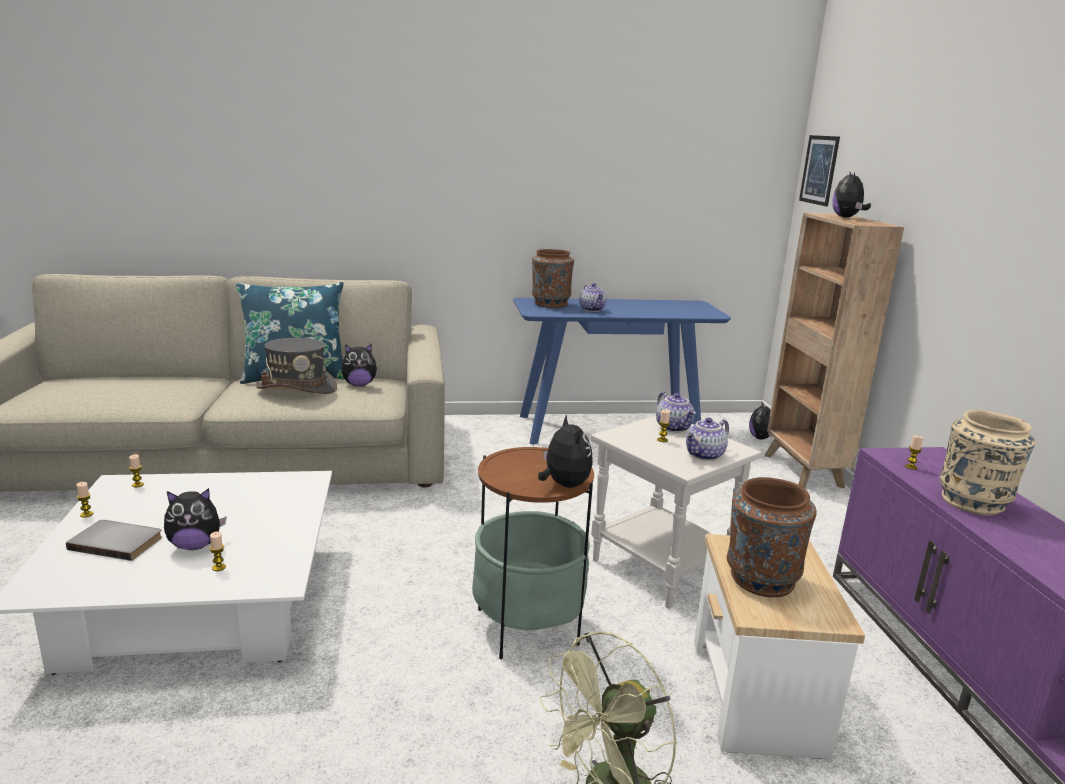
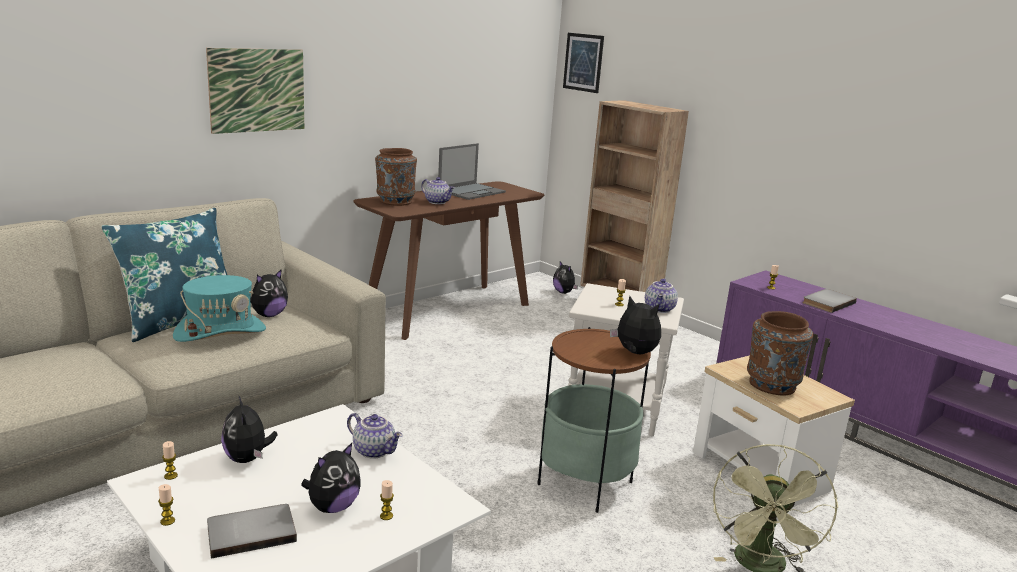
camera: 35 degrees left, 0 degrees up
grey hat [256,338,337,394] -> turquoise hat [173,275,266,342]
blue console table [513,298,731,445] -> brown console table [353,181,544,340]
teapot [656,392,696,432] -> teapot moved to [347,413,403,459]
plush toy [832,172,871,218] -> plush toy moved to [221,395,278,463]
beige vase [939,410,1036,515] -> grey book [802,289,857,313]
none -> picture [206,48,304,134]
none -> laptop [438,143,506,200]

